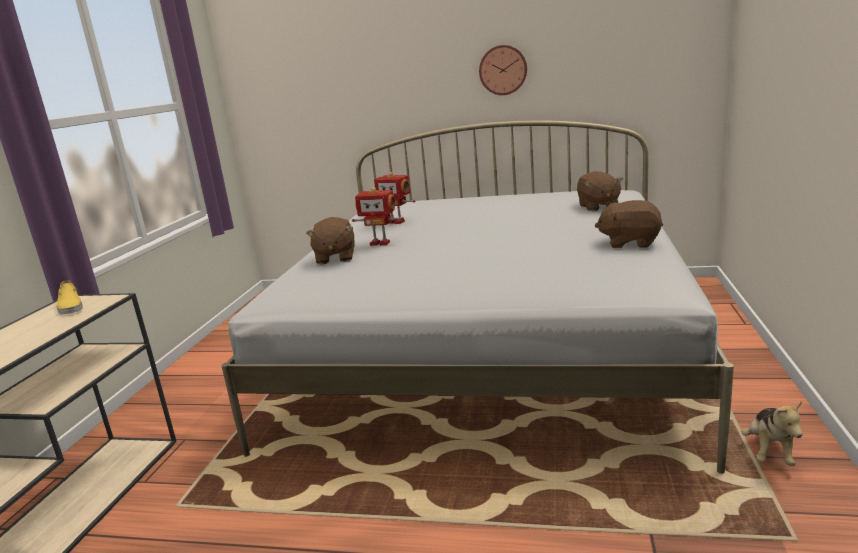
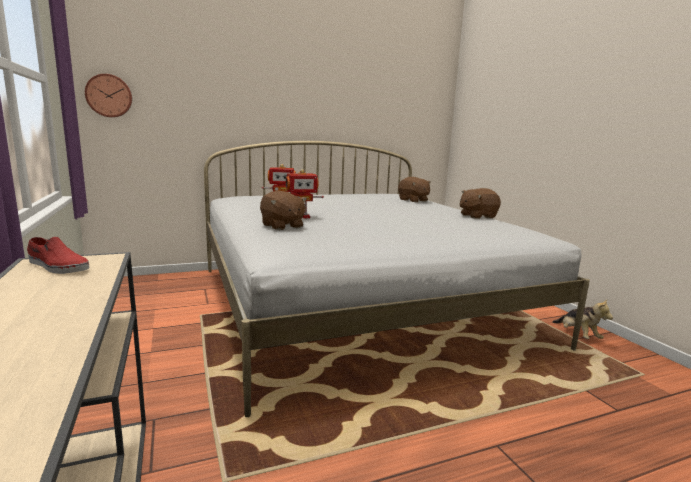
camera: 35 degrees left, 5 degrees down
yellow shoe [56,280,83,314] -> red shoe [27,237,90,274]
wall clock [479,45,527,95] -> wall clock moved to [85,74,132,117]

